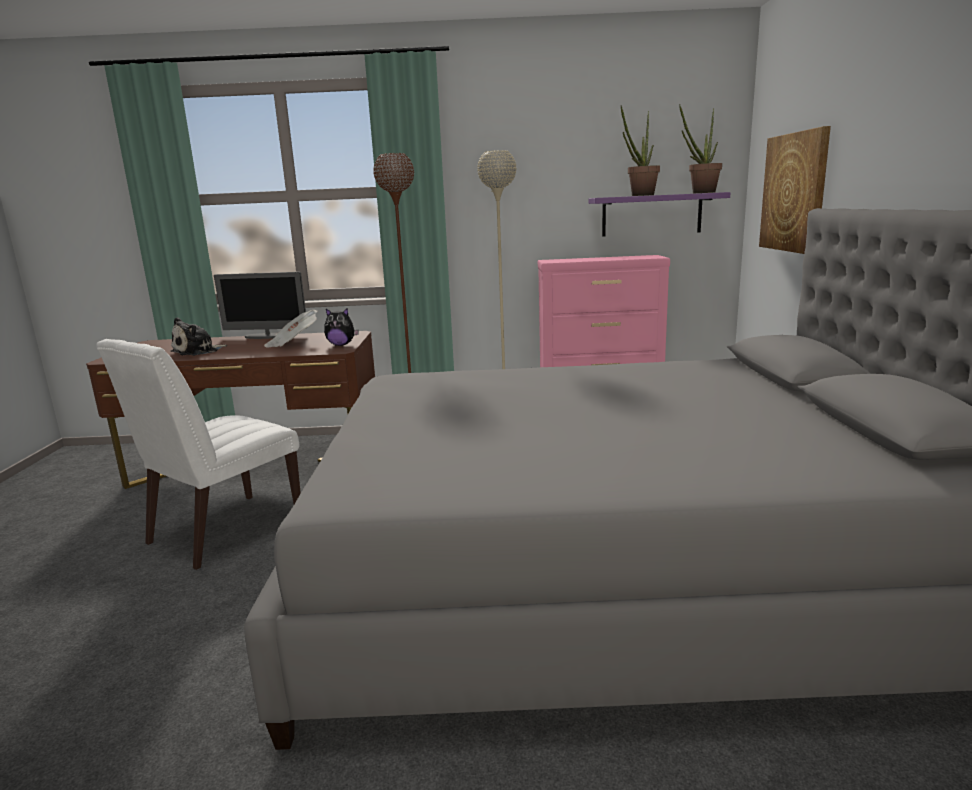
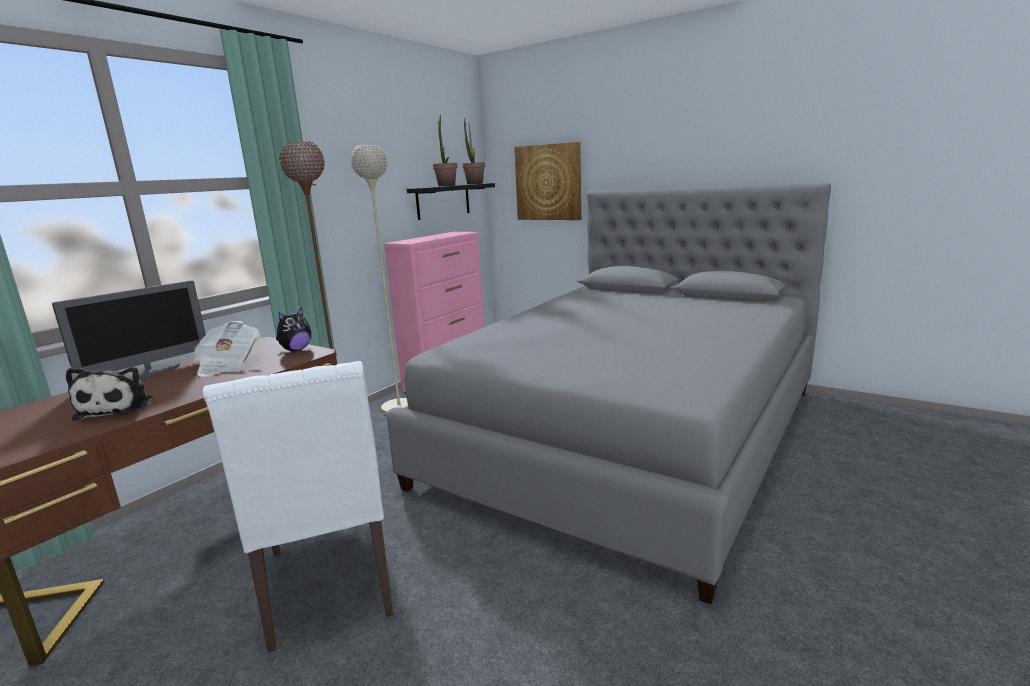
camera: 55 degrees left, 0 degrees up
purple shelf [589,192,731,237] -> black shelf [407,183,495,220]

